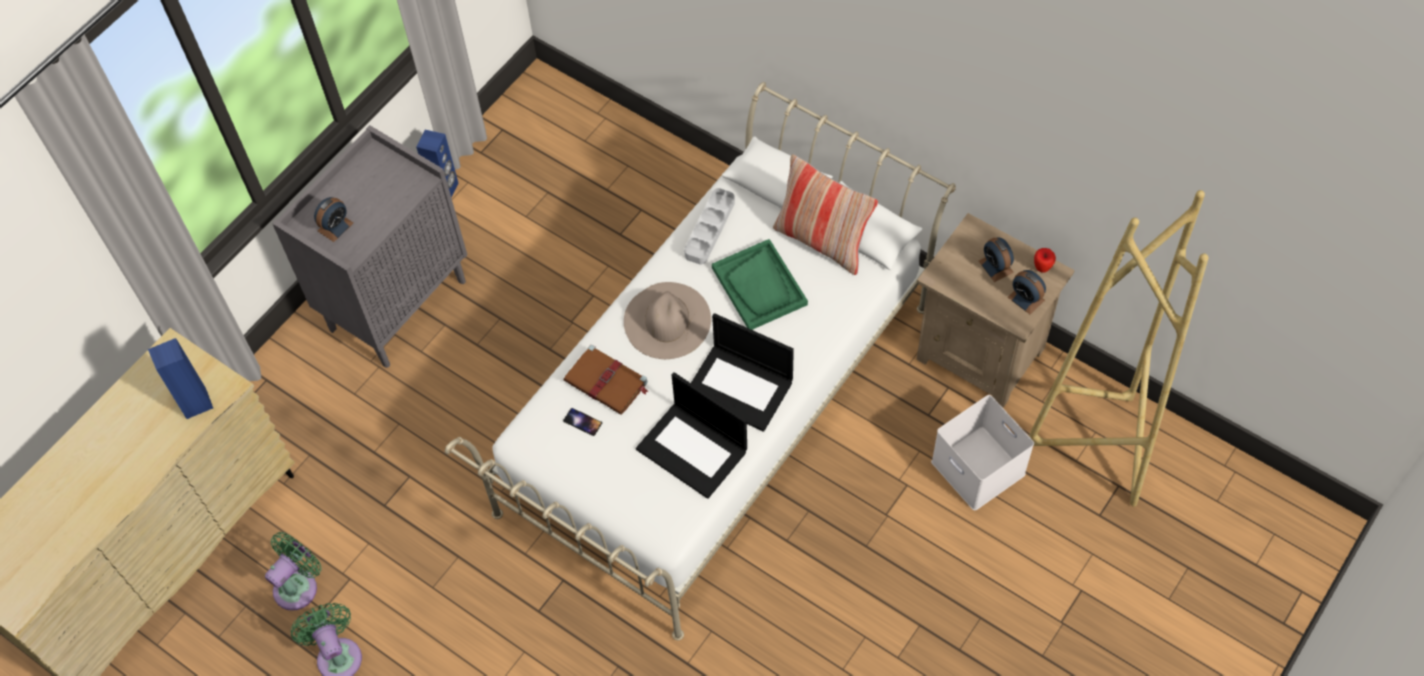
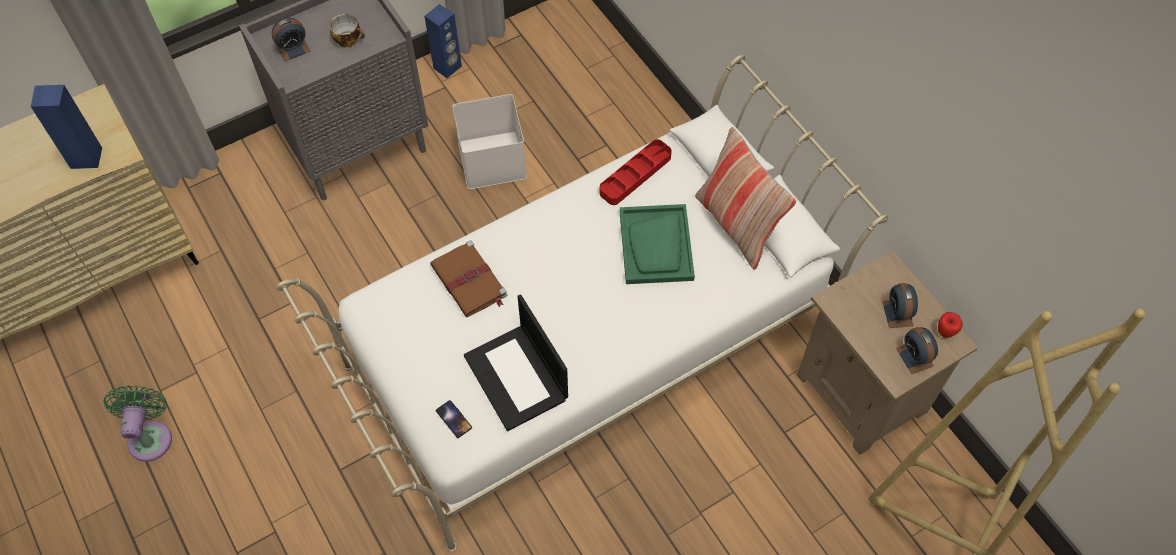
camera: 20 degrees right, 0 degrees up
green fan [265,532,322,611] -> none
phone [563,408,602,436] -> phone moved to [436,400,472,438]
beige hat [624,282,711,359] -> none
grey tray [684,188,735,265] -> red tray [600,139,672,205]
laptop [691,313,794,432] -> none
white storage box [931,395,1034,510] -> white storage box moved to [452,94,527,189]
none -> cup [330,14,365,48]

